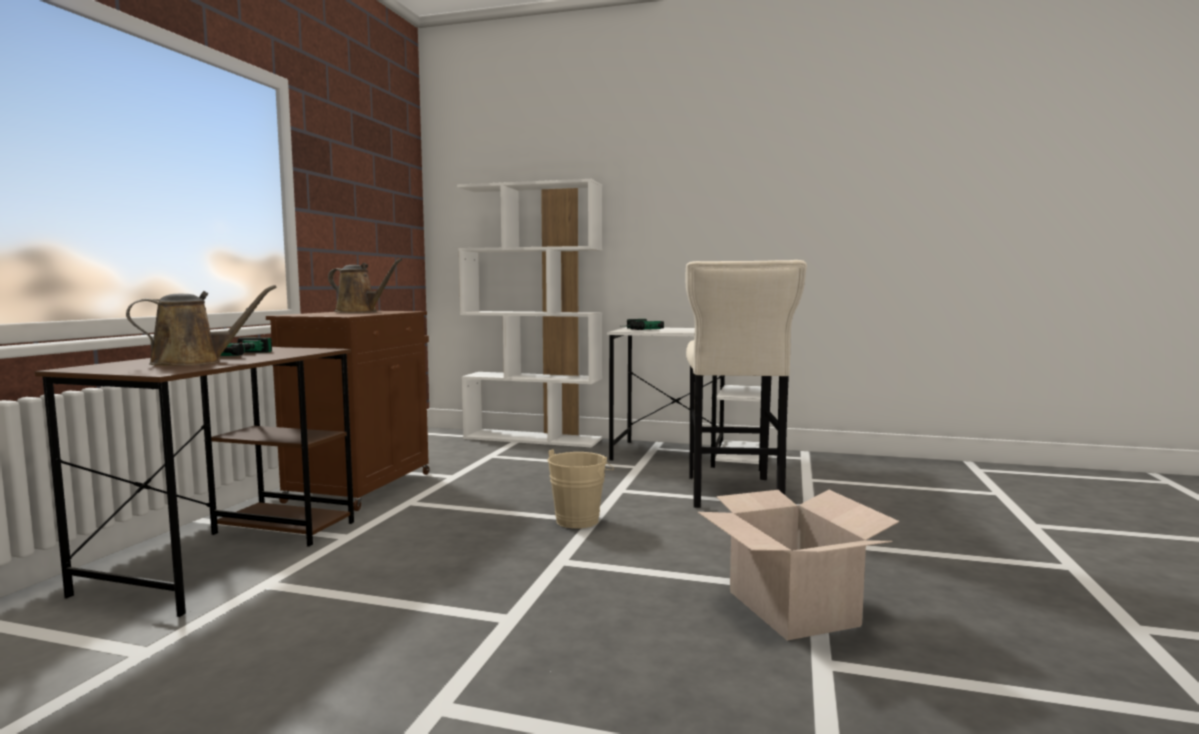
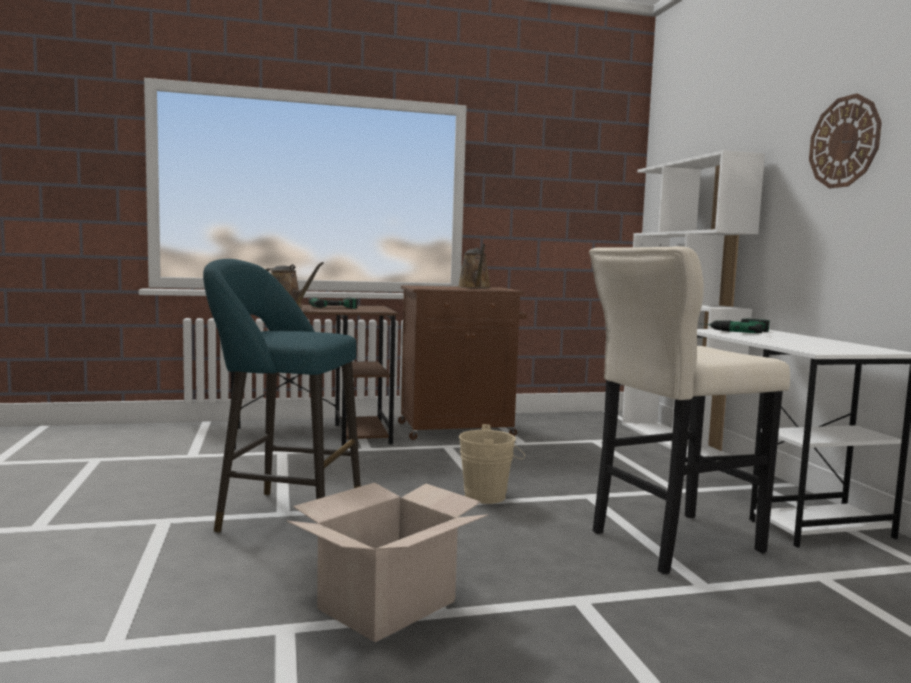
camera: 60 degrees right, 0 degrees up
none -> turquoise stool [203,259,361,532]
none -> wall clock [809,93,882,188]

